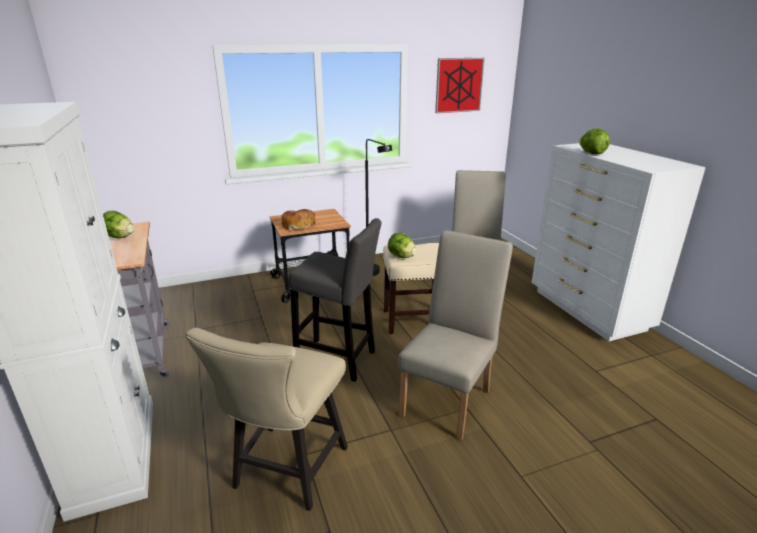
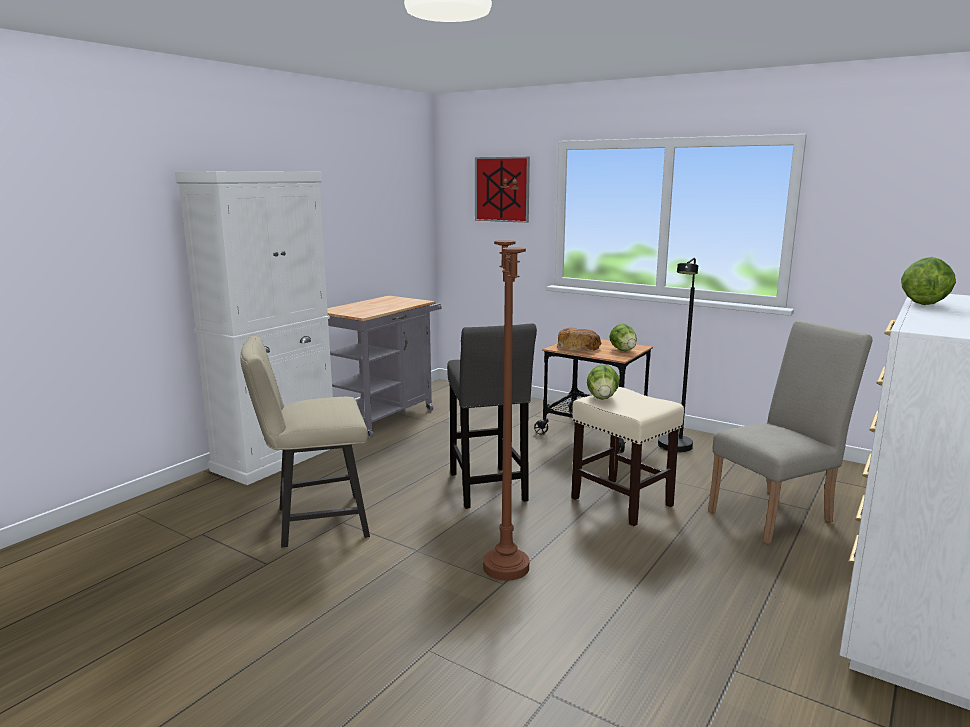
camera: 55 degrees right, 10 degrees down
lettuce [103,211,134,238] -> lettuce moved to [609,324,637,351]
beige chair [398,230,513,441] -> brown floor lamp [483,177,529,581]
picture [435,58,485,113] -> picture moved to [475,157,530,223]

